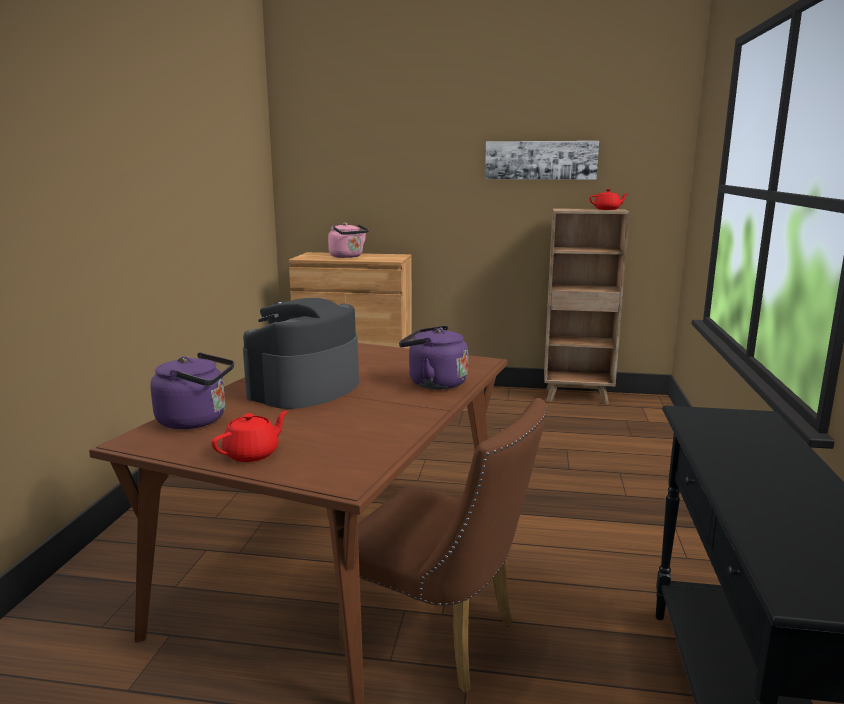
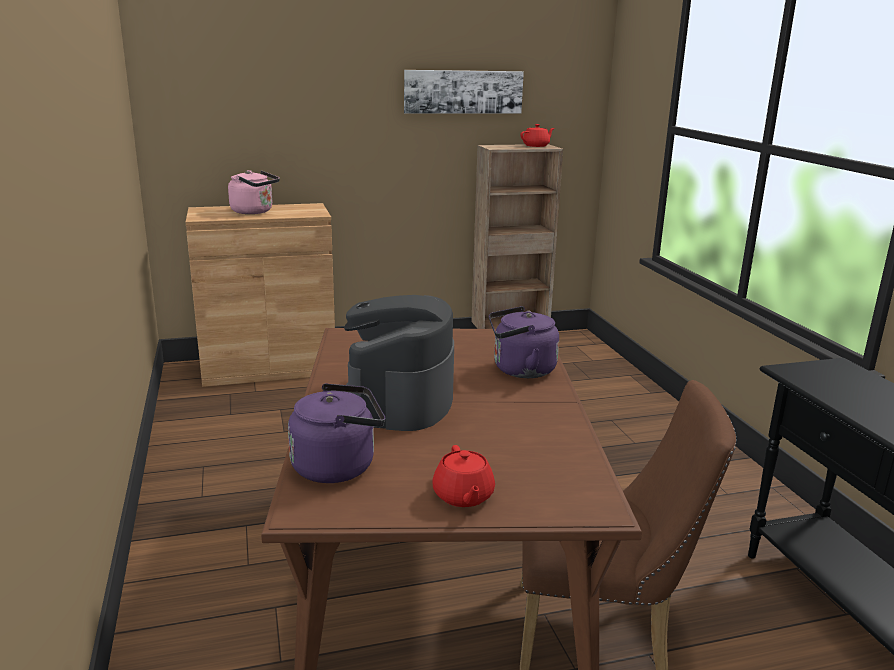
camera: 25 degrees left, 5 degrees up
red teapot [211,411,288,462] -> red teapot turned 150 degrees clockwise [432,445,495,507]

